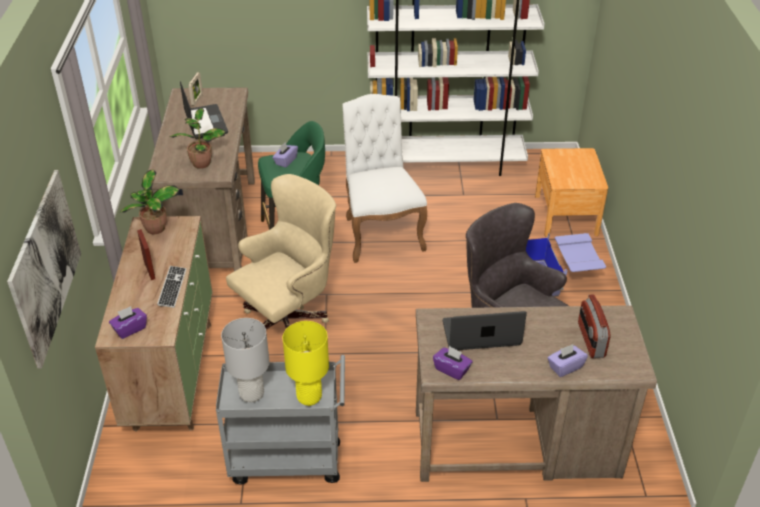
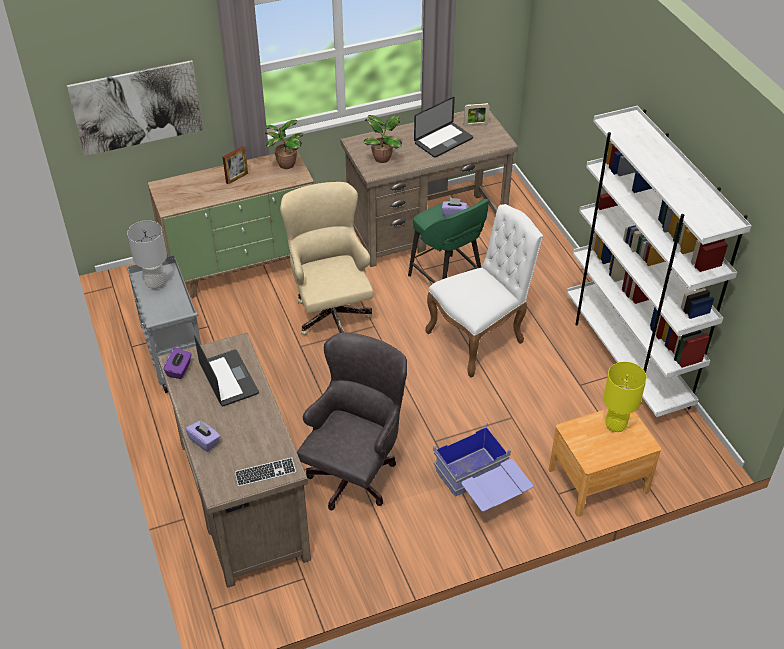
camera: 70 degrees right, 5 degrees up
purple tissue box [109,306,147,339] -> none
keyboard [157,266,187,308] -> keyboard moved to [234,457,296,487]
beige office chair [226,174,336,329] -> beige office chair turned 135 degrees counterclockwise [280,182,374,335]
yellow table lamp [283,321,329,406] -> yellow table lamp moved to [603,362,647,432]
radio [578,294,611,358] -> none

